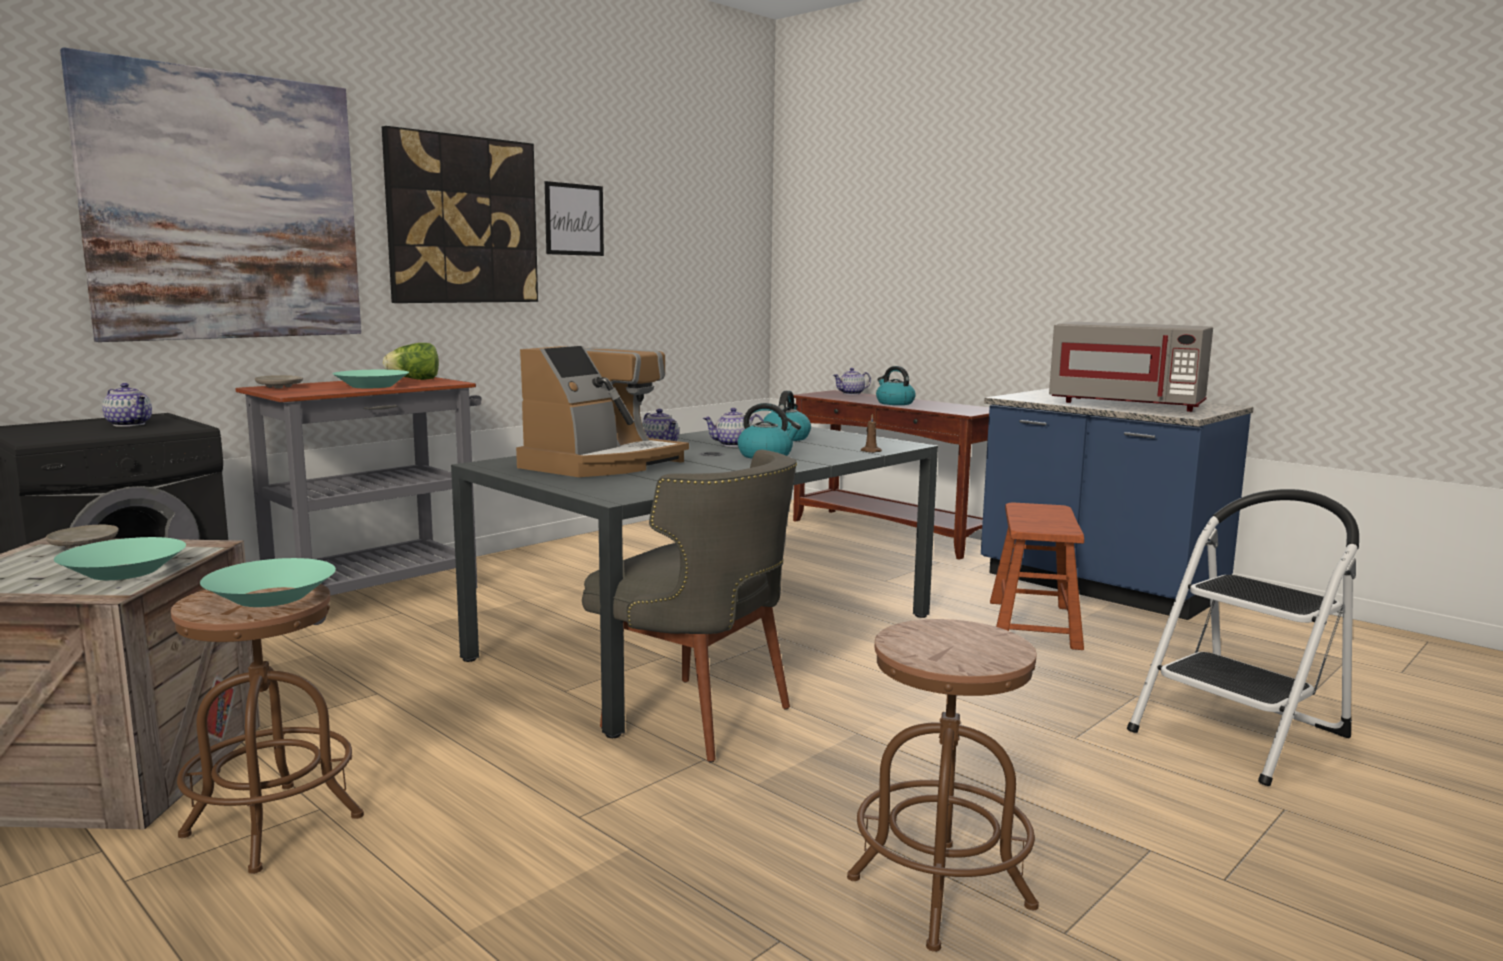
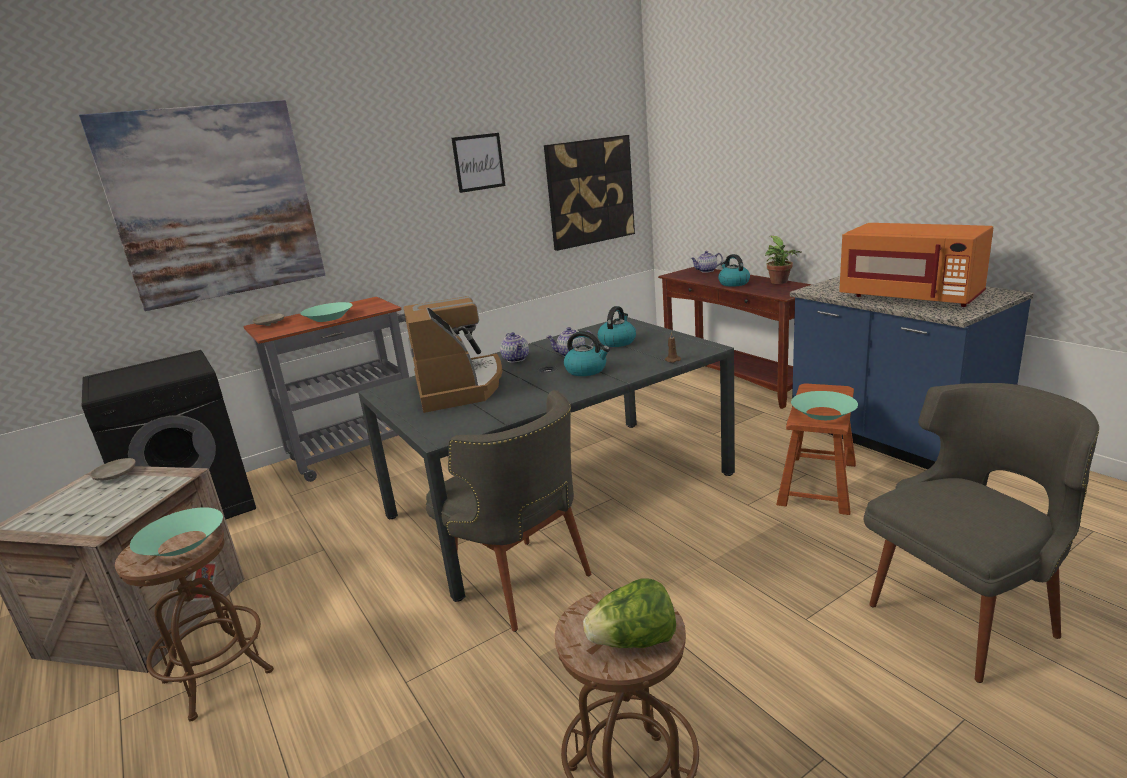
camera: 15 degrees right, 10 degrees up
turquoise bowl [54,537,186,580] -> turquoise bowl moved to [791,391,858,420]
teapot [102,383,152,427] -> none
picture [382,126,538,303] -> picture moved to [544,135,635,251]
lettuce [383,343,439,380] -> lettuce moved to [583,578,676,648]
coffee machine [516,346,689,477] -> coffee machine turned 60 degrees counterclockwise [403,296,503,413]
grey microwave [1049,322,1213,412] -> orange microwave [839,223,993,307]
step ladder [1127,489,1359,786] -> grey chair [864,383,1099,683]
none -> potted plant [765,236,802,284]

